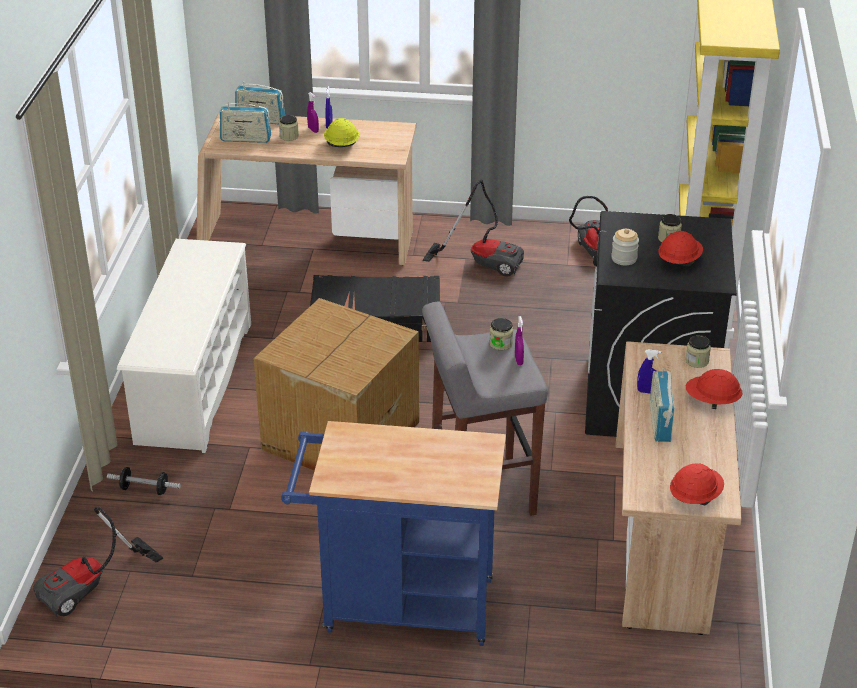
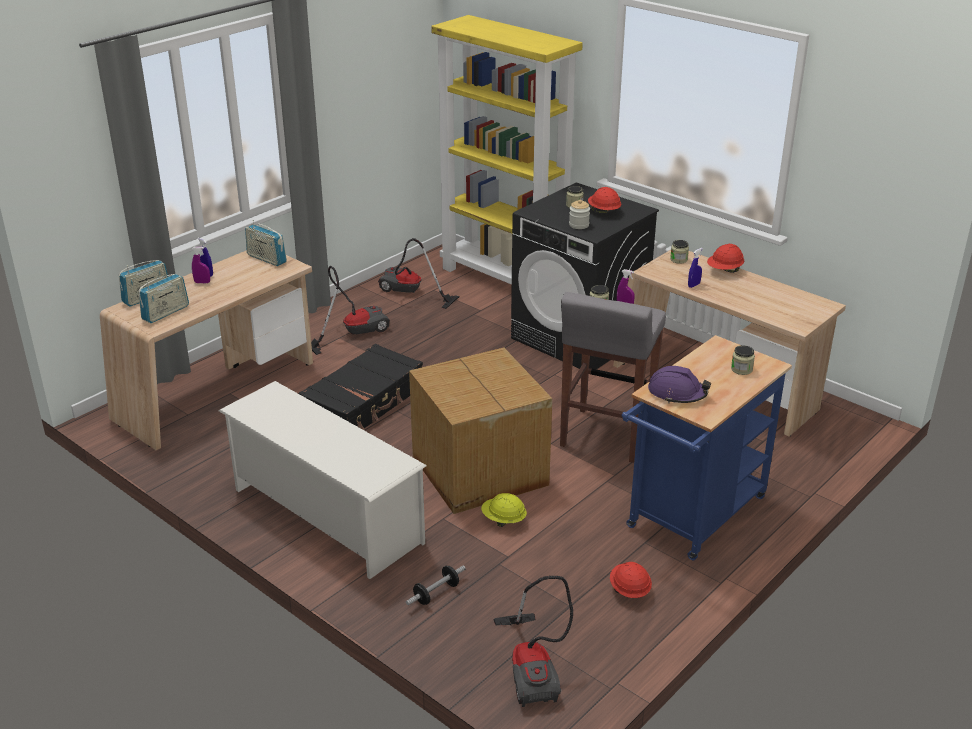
camera: 55 degrees left, 5 degrees down
jar [279,115,299,141] -> jar moved to [731,345,755,375]
yellow hard hat [324,118,360,147] -> yellow hard hat moved to [481,493,527,527]
radio [649,367,675,442] -> radio moved to [245,220,287,266]
red hard hat [670,463,724,505] -> red hard hat moved to [610,562,652,598]
none -> purple hard hat [648,366,711,403]

